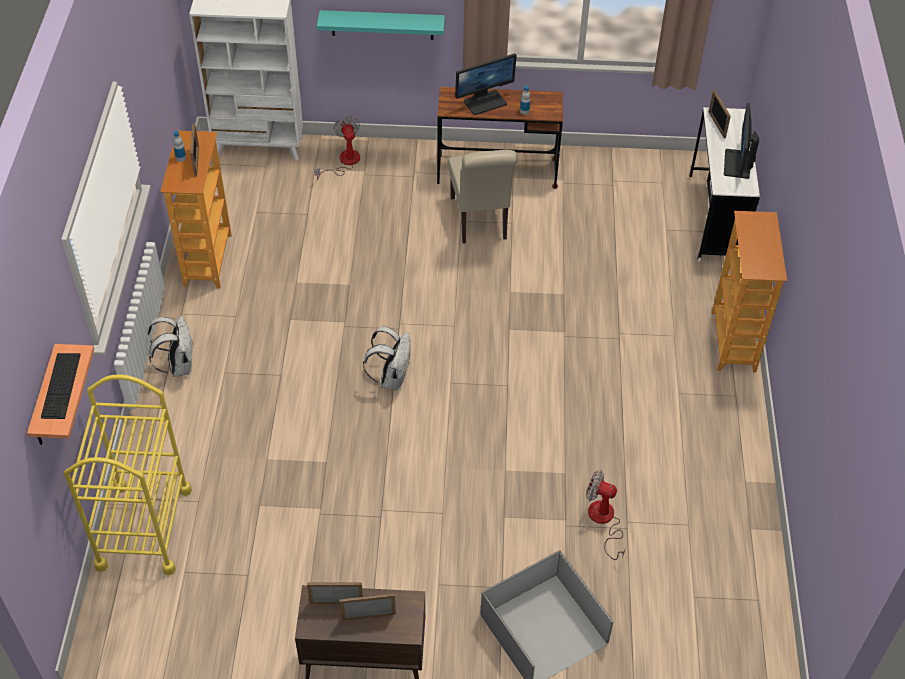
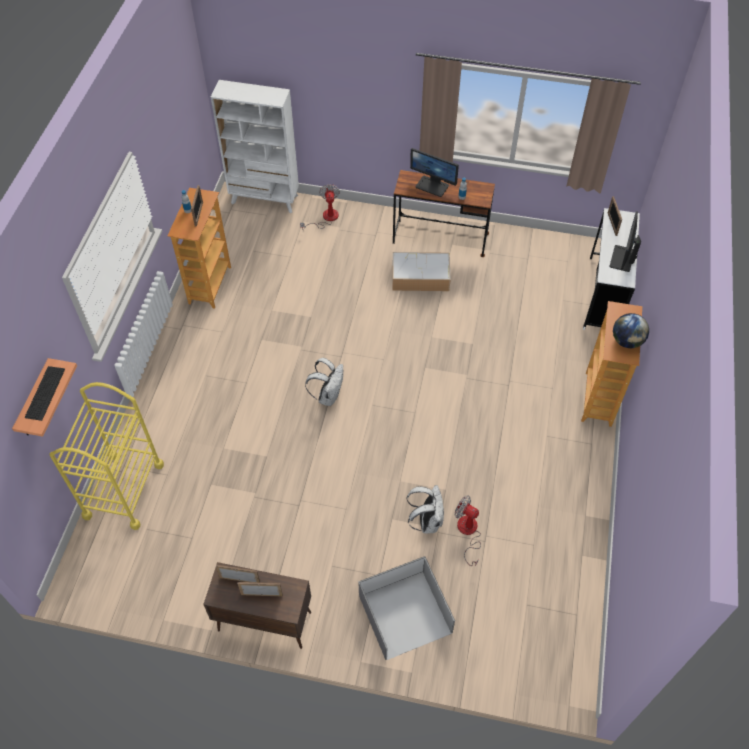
camera: 10 degrees right, 5 degrees up
white backpack [148,316,194,377] -> white backpack moved to [406,485,444,533]
turquoise shelf [317,10,445,40] -> none
beige chair [448,150,517,244] -> storage box [392,252,451,291]
monitor [455,53,517,115] -> monitor turned 45 degrees clockwise [410,148,459,197]
none -> globe [613,313,649,348]

